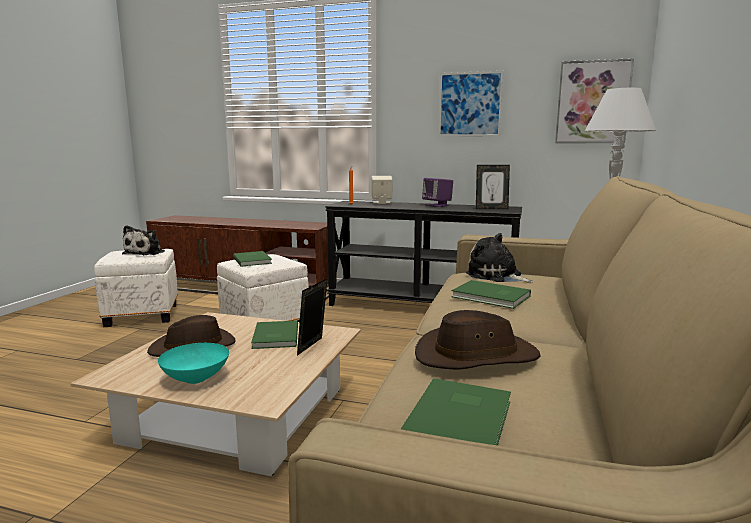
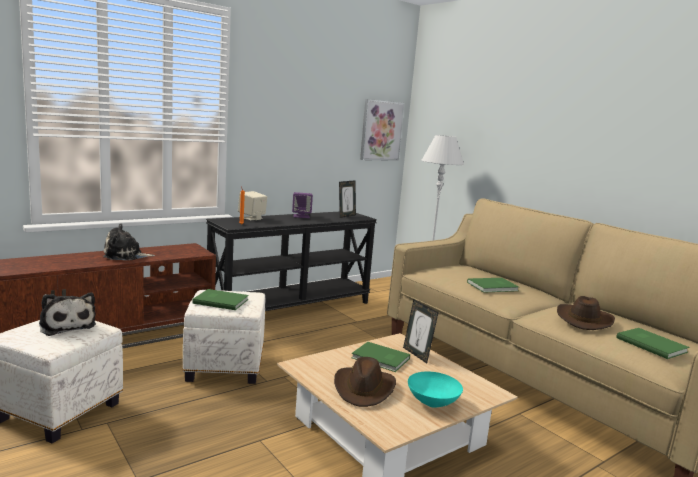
camera: 55 degrees left, 0 degrees up
picture [438,71,504,137] -> none
plush toy [466,233,534,283] -> plush toy moved to [103,223,155,260]

